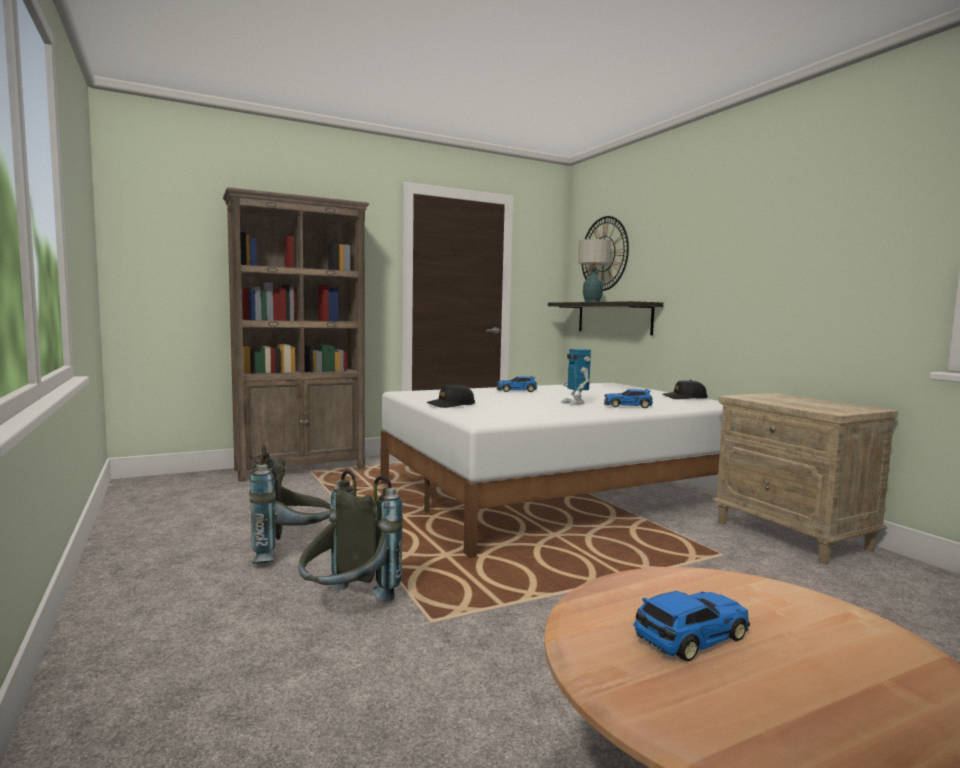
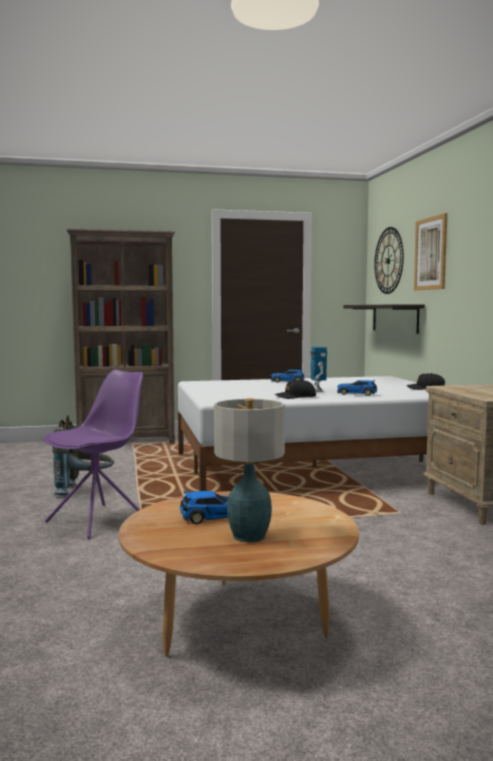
camera: 15 degrees right, 0 degrees up
grey backpack [298,470,403,602] -> purple chair [44,369,143,539]
black cap [426,384,475,408] -> black cap moved to [275,379,316,399]
table lamp [578,238,611,302] -> table lamp moved to [214,398,285,542]
none -> picture [414,213,447,290]

